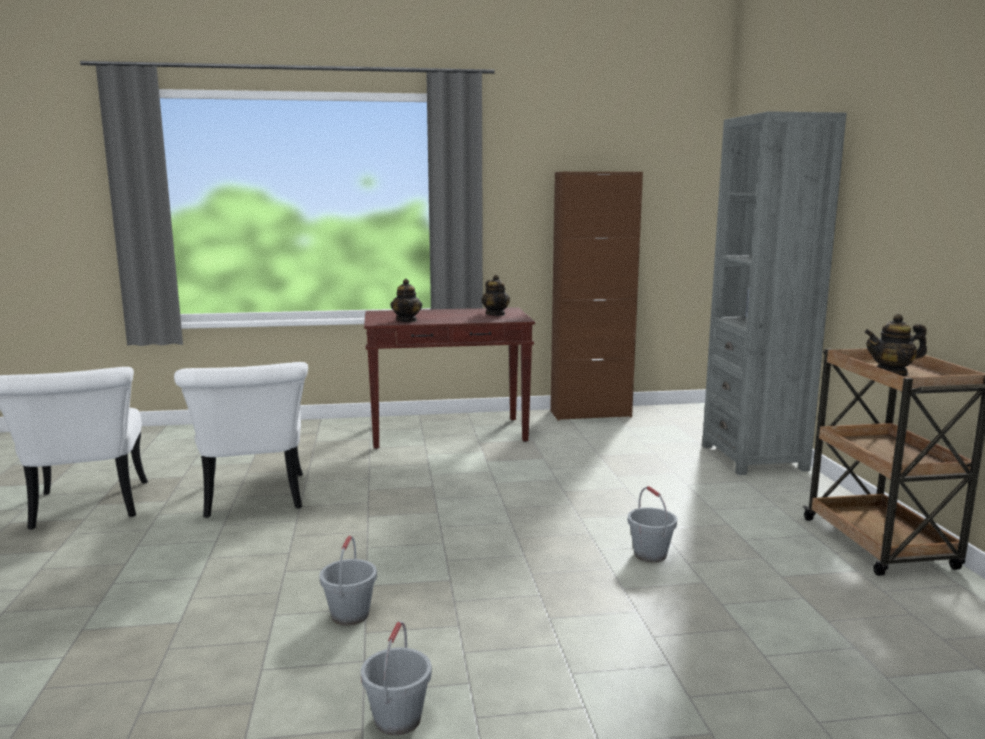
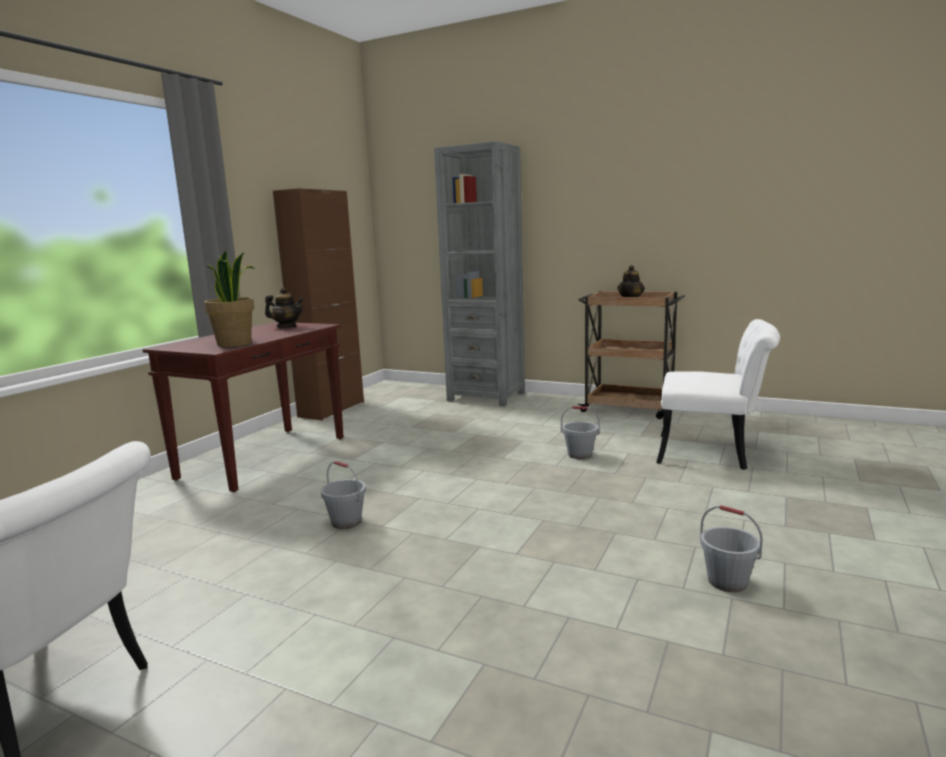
camera: 55 degrees left, 0 degrees up
white chair [174,362,308,518] -> white chair moved to [656,319,780,470]
grey bucket [319,536,377,625] -> grey bucket moved to [321,461,366,529]
teapot [390,279,422,322] -> potted plant [204,251,255,347]

